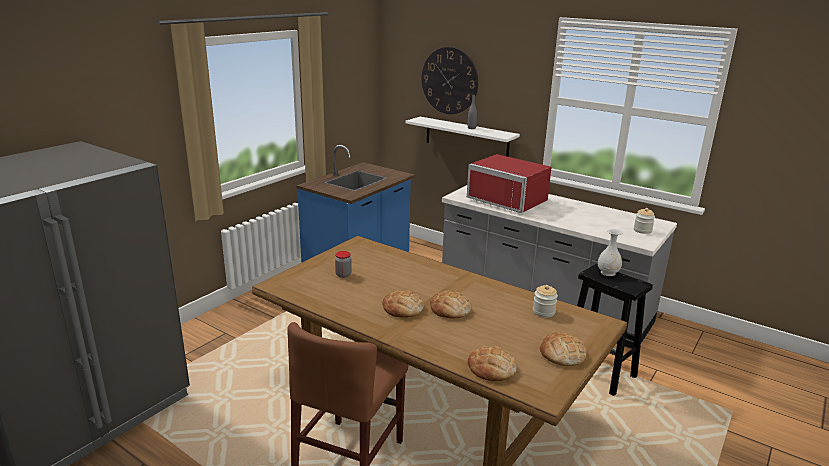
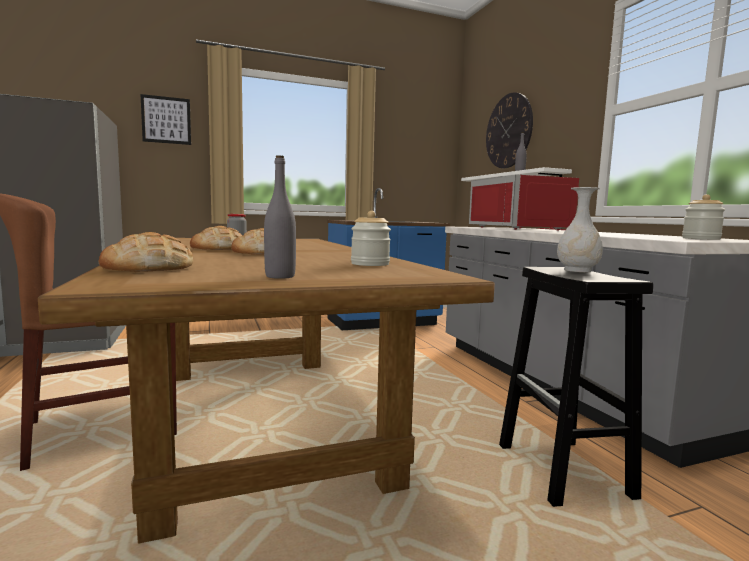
camera: 35 degrees right, 15 degrees down
bread [540,332,586,366] -> grey bottle [264,155,296,279]
none -> picture [141,94,191,145]

